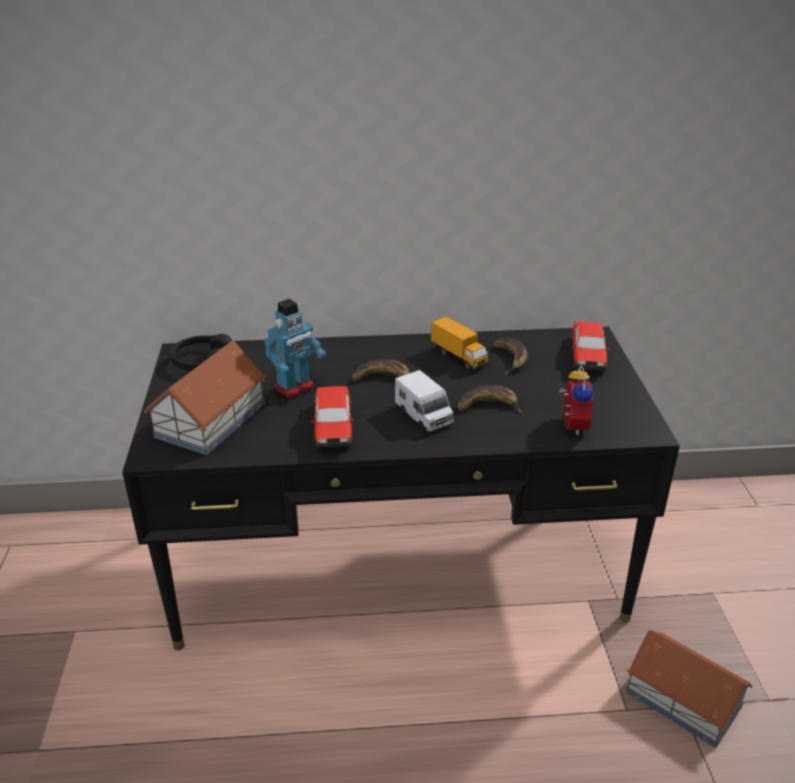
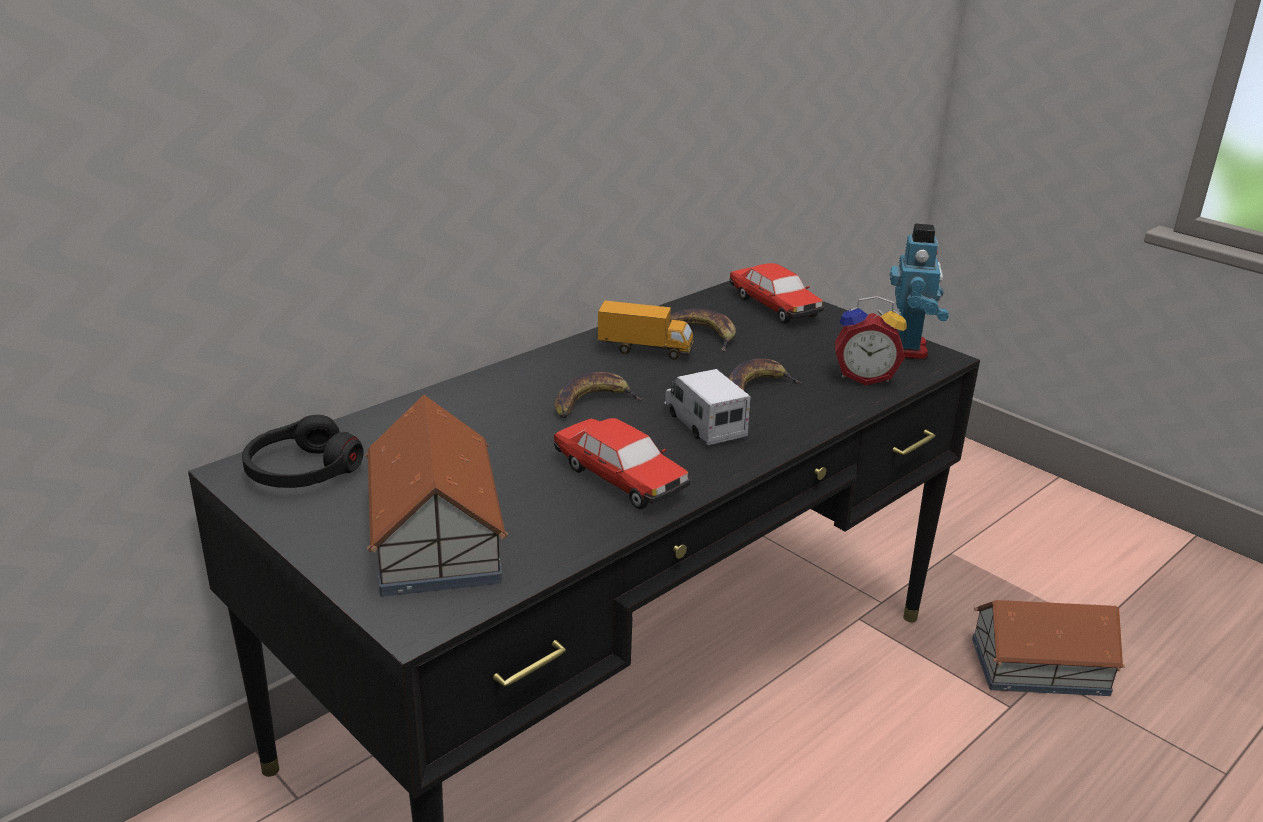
camera: 40 degrees left, 5 degrees down
toy robot [264,299,326,398] -> toy robot moved to [890,224,949,360]
toy truck [395,370,454,432] -> toy truck turned 135 degrees counterclockwise [664,369,751,445]
alarm clock [558,365,594,436] -> alarm clock turned 135 degrees clockwise [835,296,907,386]

